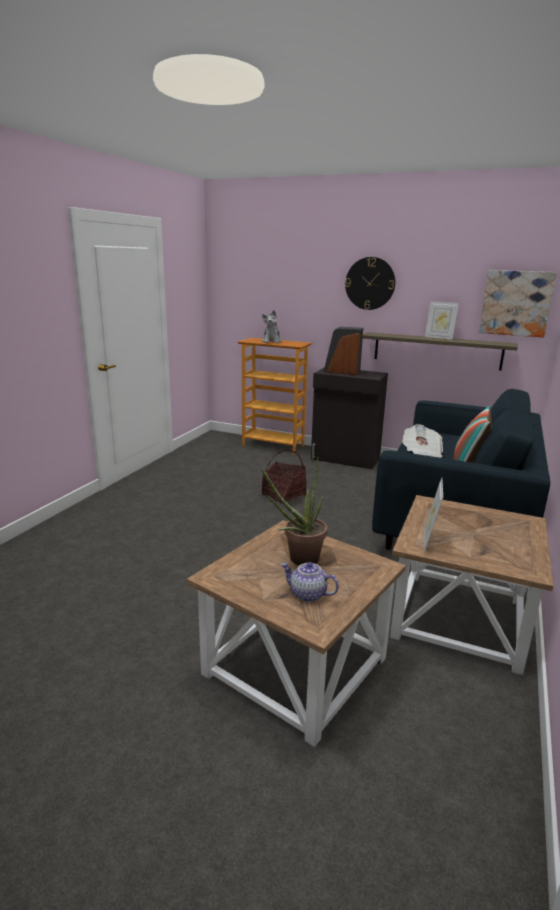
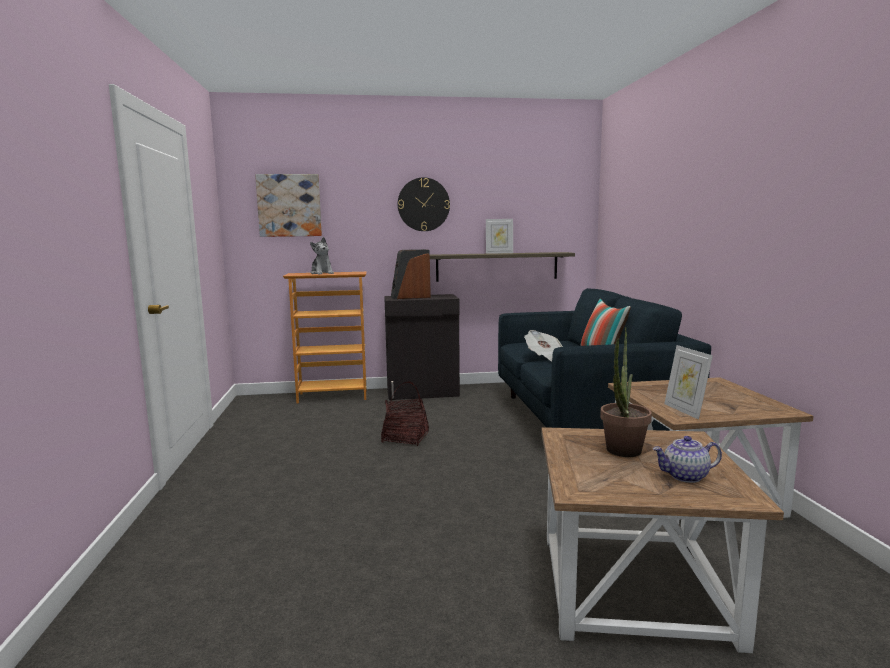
camera: 30 degrees left, 10 degrees down
picture [479,270,557,337] -> picture moved to [255,174,322,237]

